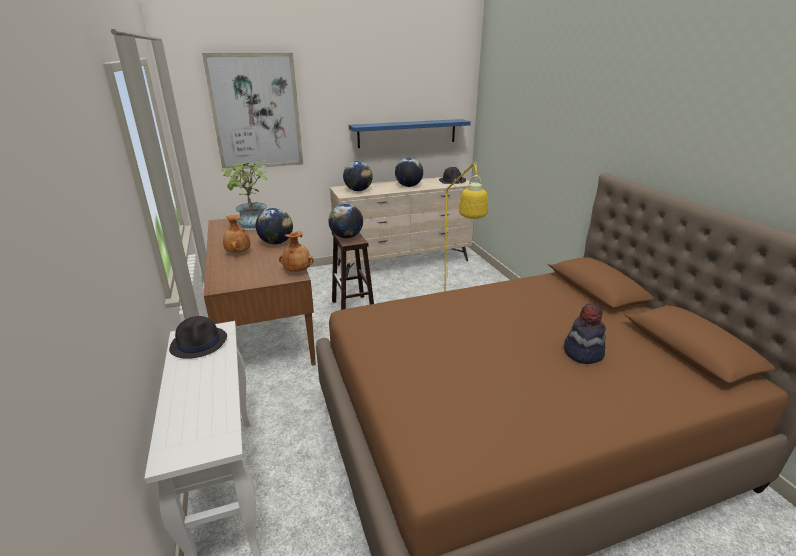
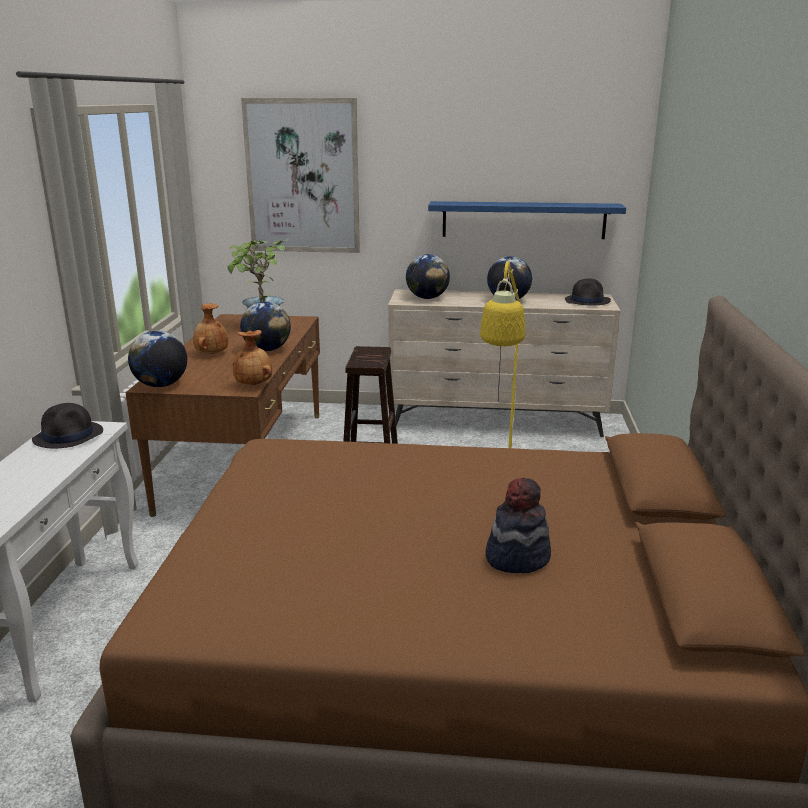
camera: 25 degrees right, 5 degrees down
globe [328,204,363,239] -> globe moved to [128,331,187,387]

